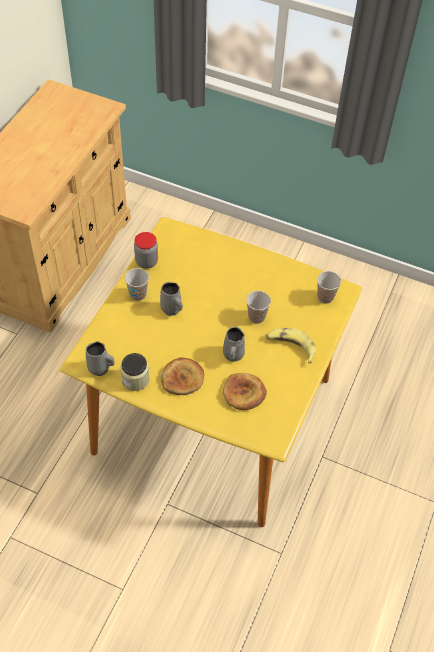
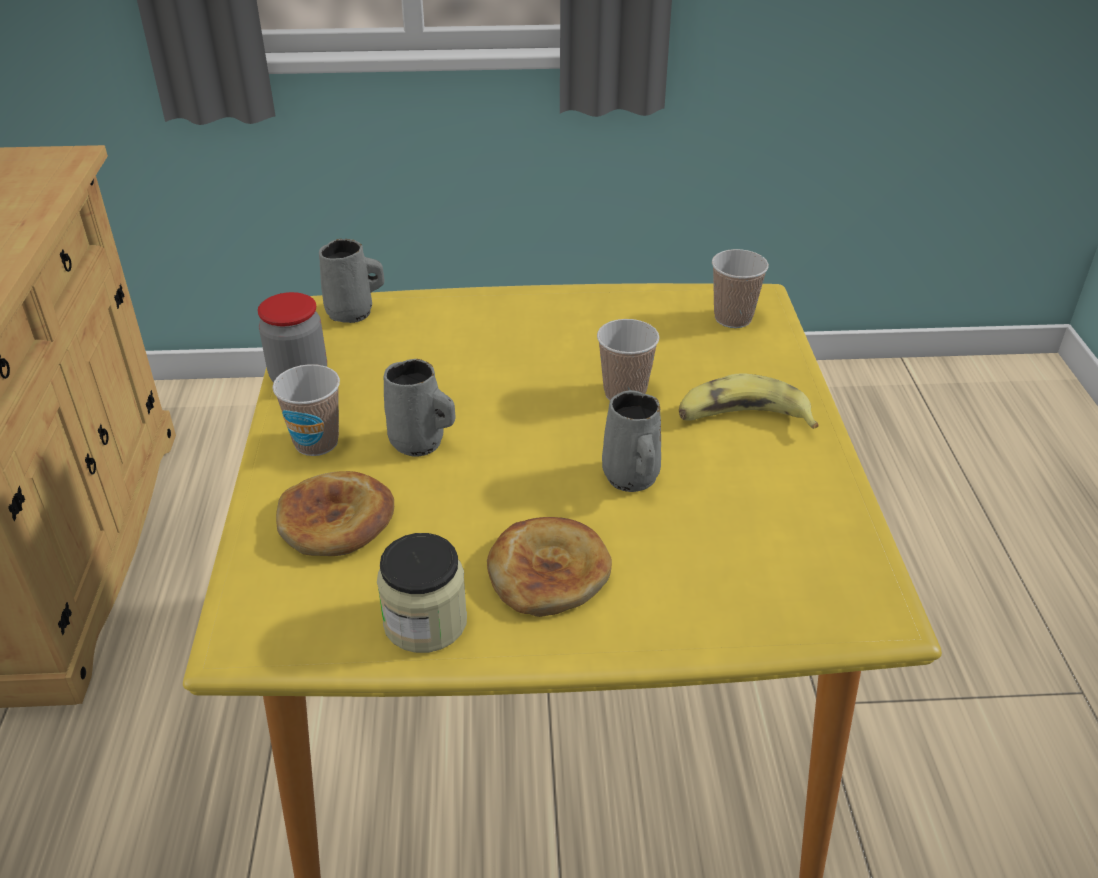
camera: 25 degrees left, 15 degrees down
grey mug [86,341,115,376] -> grey mug moved to [319,239,385,323]
bread [223,373,267,410] -> bread moved to [276,471,394,556]

